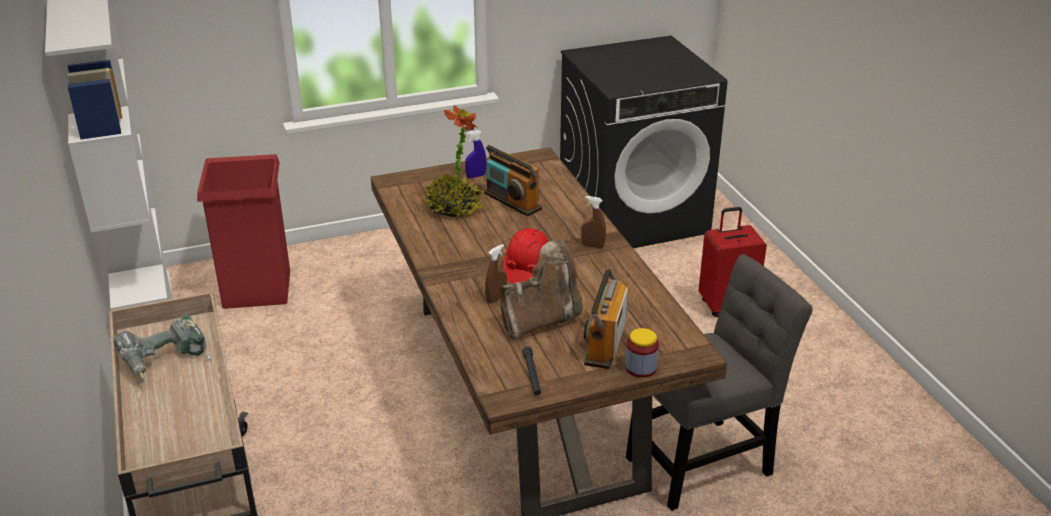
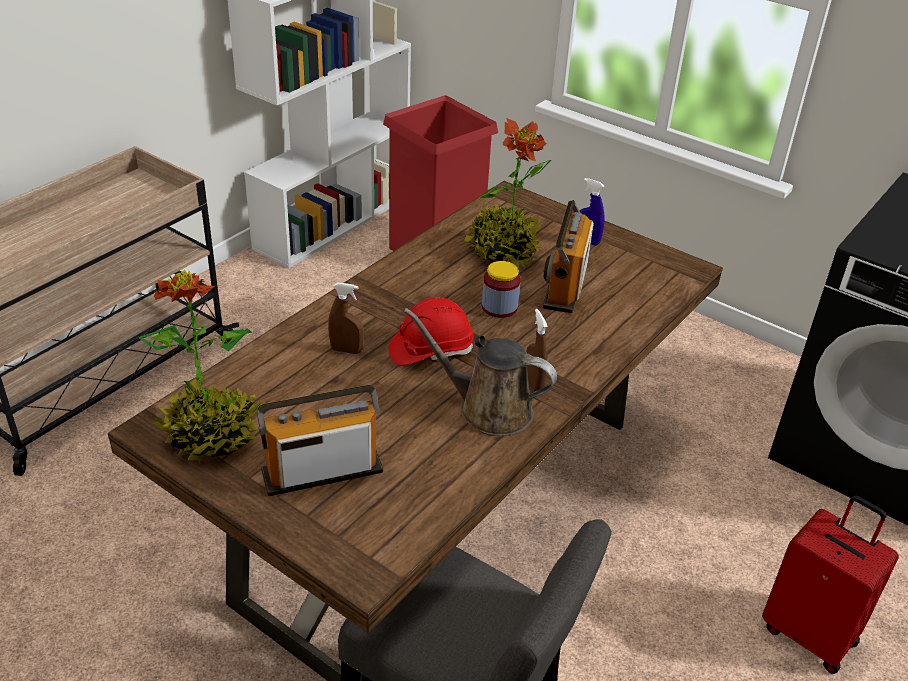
camera: 55 degrees right, 5 degrees up
power drill [113,316,211,381] -> none
brown boot [499,239,582,340] -> none
black flashlight [522,347,541,395] -> potted plant [139,270,266,463]
jar [625,328,659,378] -> jar moved to [482,261,521,318]
none -> brown watering can [404,308,557,436]

